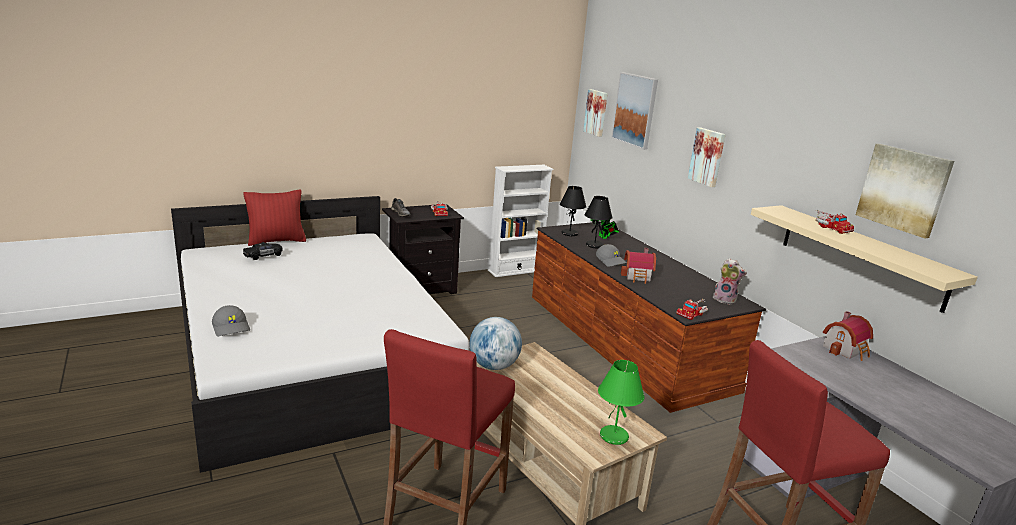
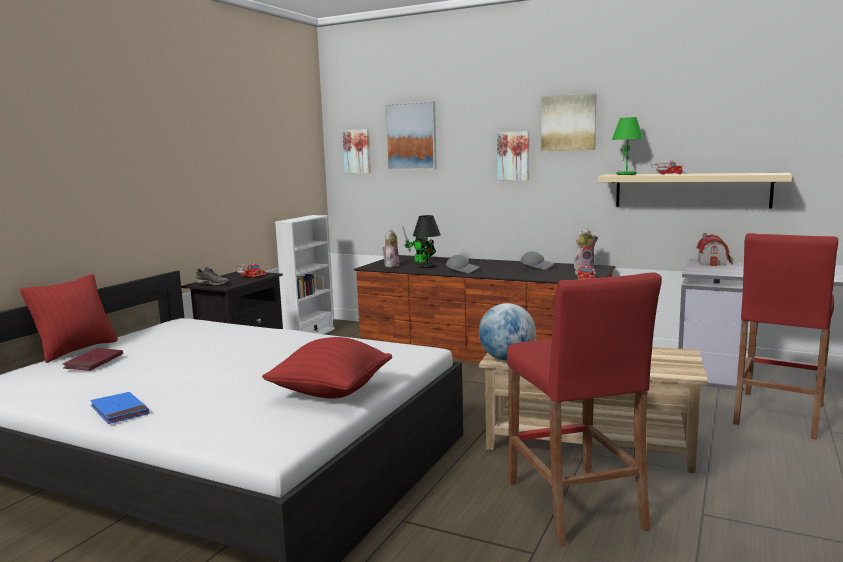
camera: 35 degrees left, 10 degrees down
grey cap [212,305,250,336] -> grey cap moved to [520,251,555,270]
black toy car [243,242,283,260] -> red book [63,348,123,371]
black table lamp [560,186,586,236] -> plush toy [382,229,399,267]
green table lamp [598,360,645,445] -> green table lamp moved to [612,117,644,175]
toy house [621,248,656,284] -> none
picture [856,144,954,238] -> picture moved to [541,93,597,151]
none -> blue book [90,392,149,424]
none -> red pillow [262,337,392,399]

